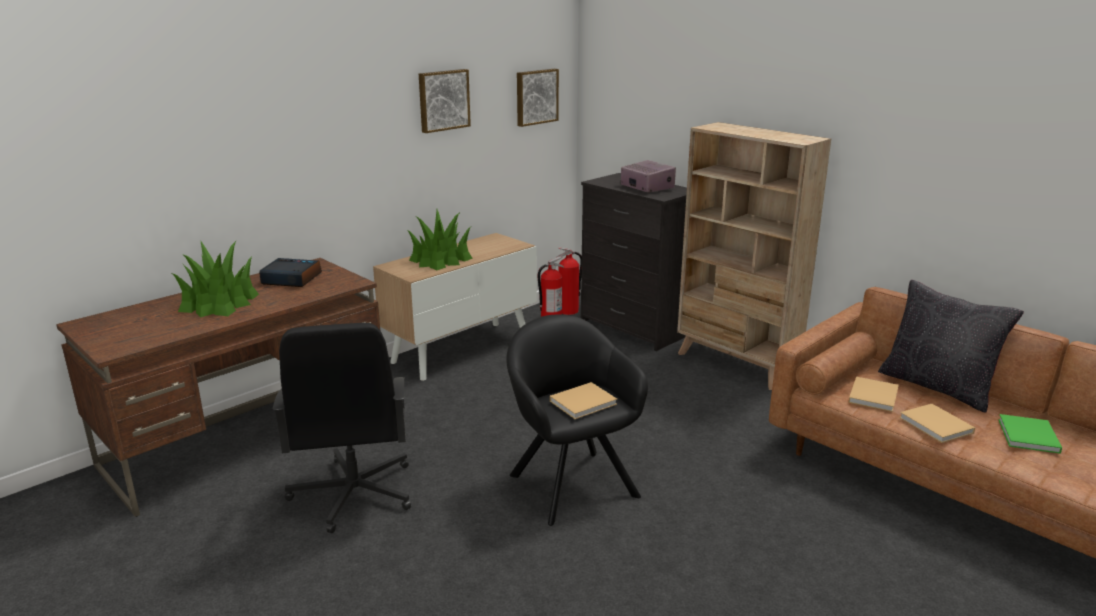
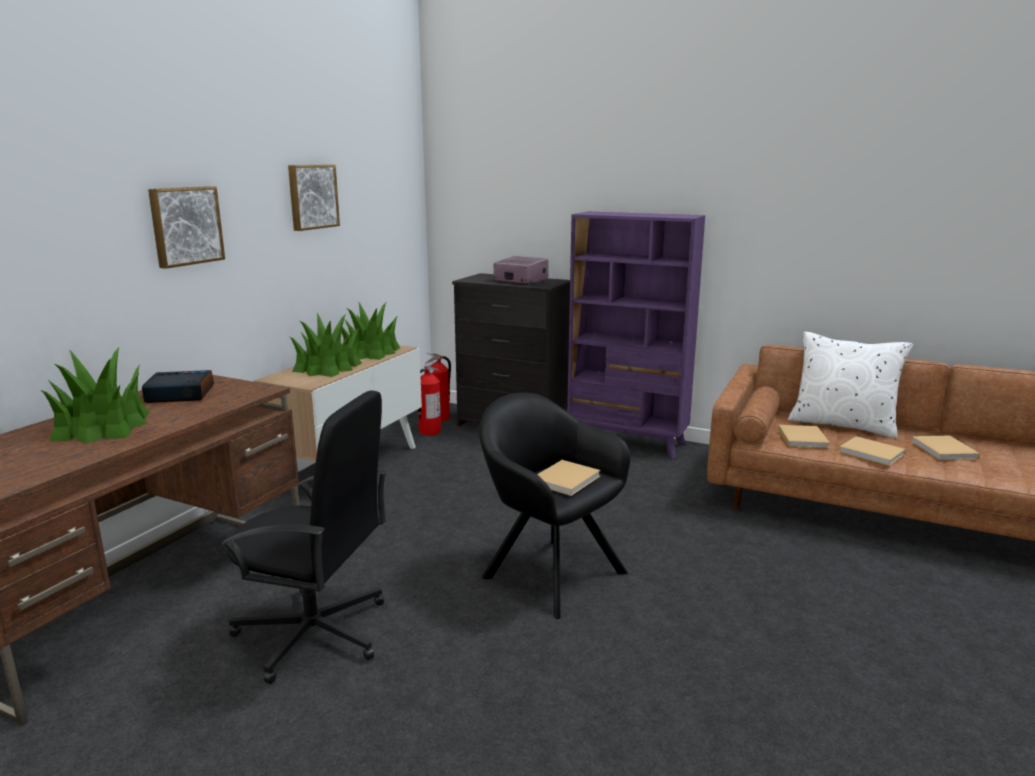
camera: 20 degrees left, 5 degrees down
black office chair [273,323,411,533] -> black office chair turned 45 degrees counterclockwise [221,391,387,684]
picture [517,69,559,127] -> picture moved to [148,186,225,269]
beige bookcase [677,122,831,390] -> purple bookcase [567,212,705,459]
black pillow [878,280,1024,413] -> white pillow [788,332,913,438]
green book [998,414,1062,454] -> beige book [911,435,980,460]
none -> potted plant [342,302,400,360]

